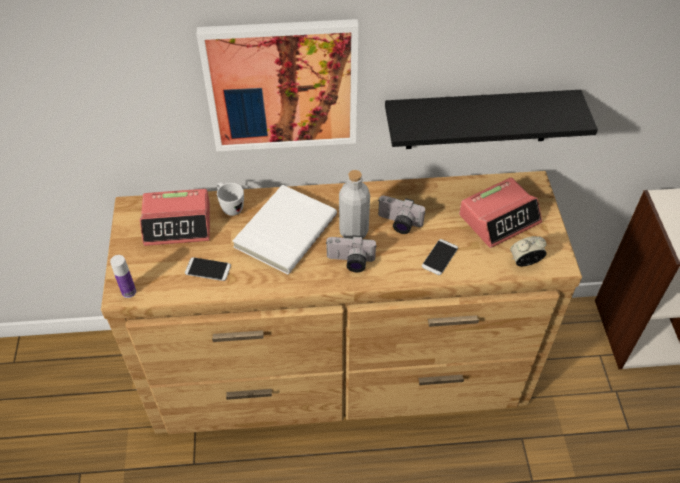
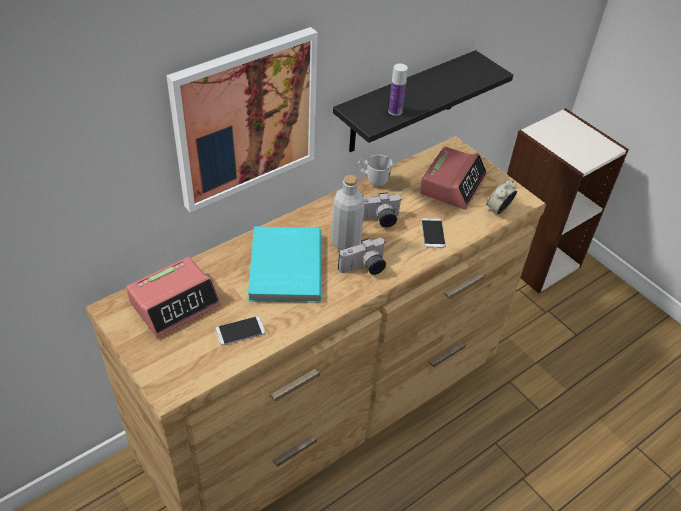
camera: 35 degrees left, 5 degrees down
bottle [110,255,136,298] -> bottle moved to [388,64,408,116]
white mug [217,182,244,216] -> white mug moved to [357,155,393,186]
white book [233,185,337,275] -> turquoise book [248,227,321,303]

